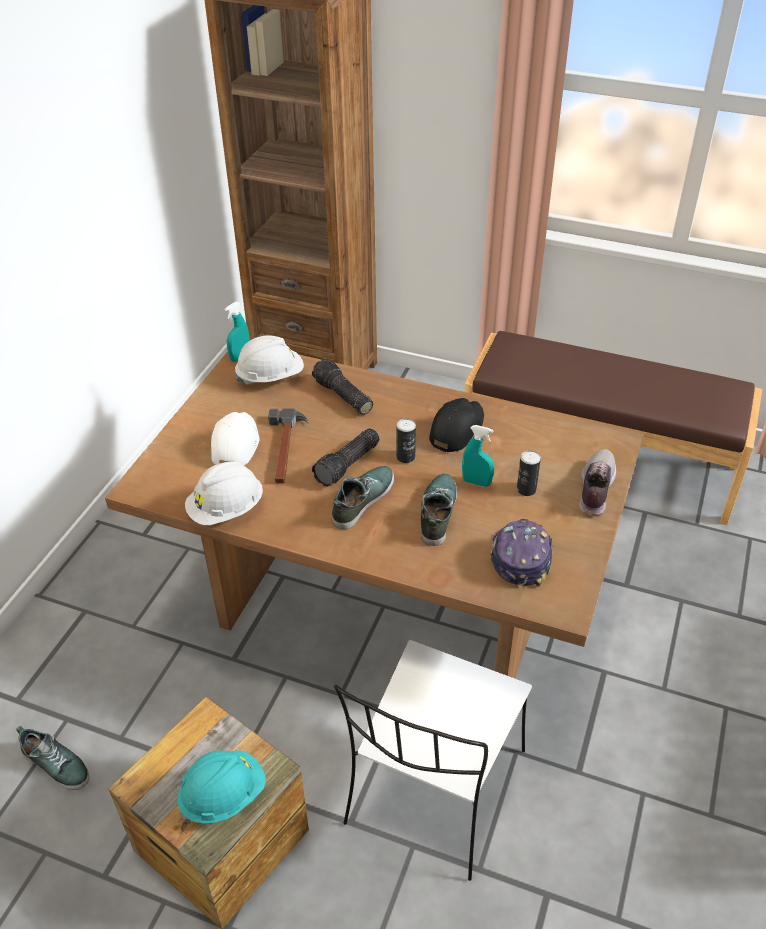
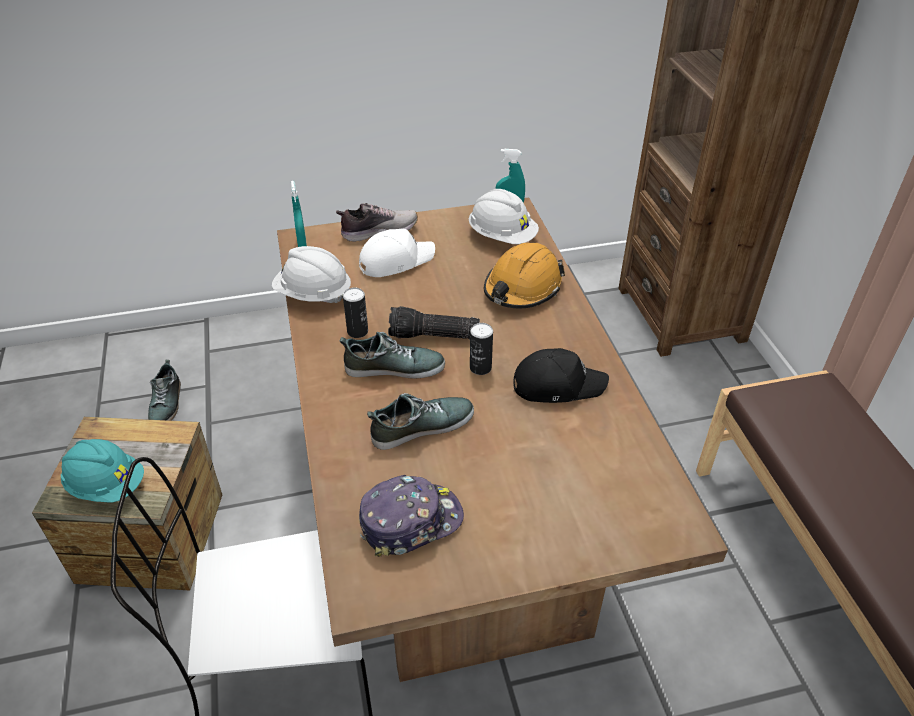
camera: 55 degrees right, 0 degrees up
hammer [268,408,308,483] -> none
flashlight [312,358,373,415] -> orange hard hat [484,243,565,308]
turquoise spray bottle [462,425,494,487] -> turquoise spray bottle moved to [291,181,307,247]
can [517,450,541,496] -> can moved to [343,287,368,338]
shoe [579,449,616,515] -> shoe moved to [336,203,418,242]

